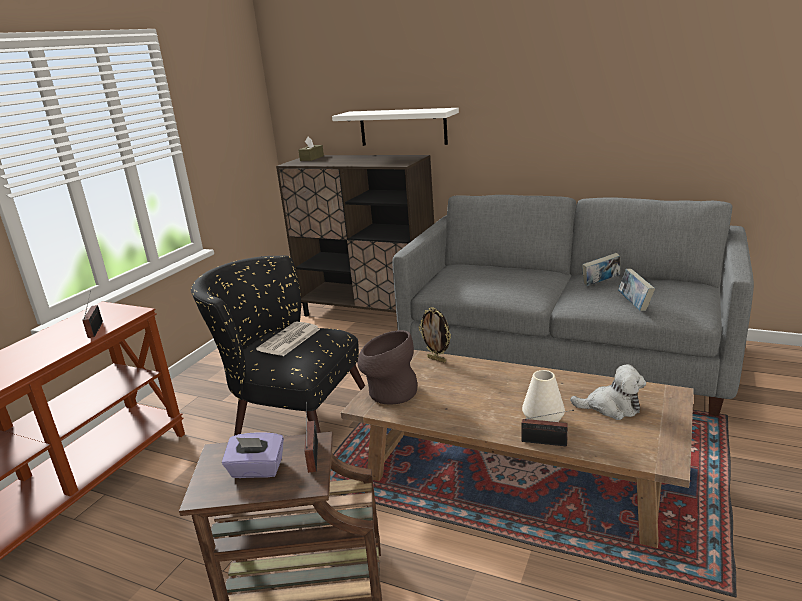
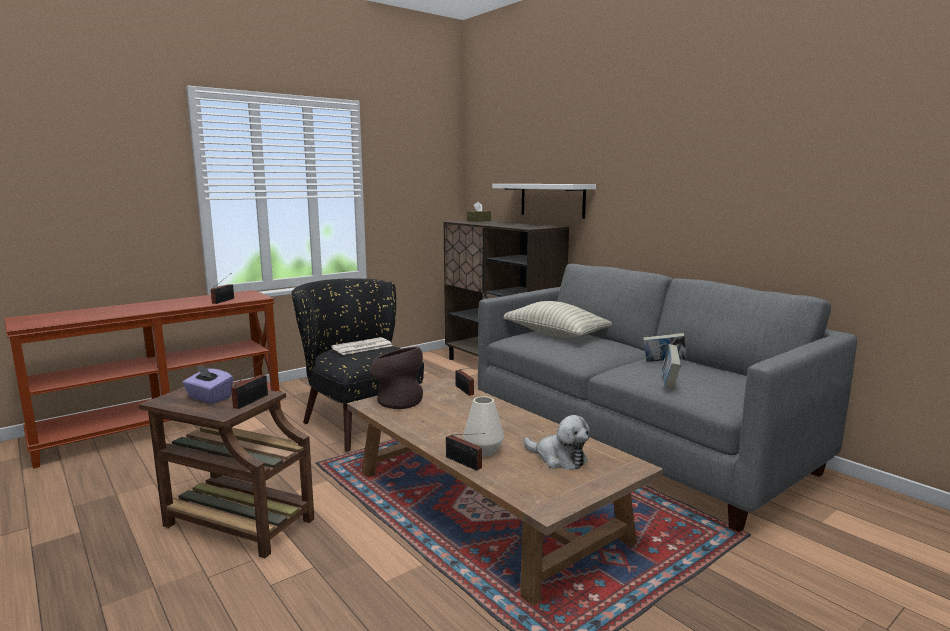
camera: 25 degrees right, 10 degrees down
picture frame [419,307,451,363] -> radio [456,368,474,396]
none -> pillow [504,301,612,338]

